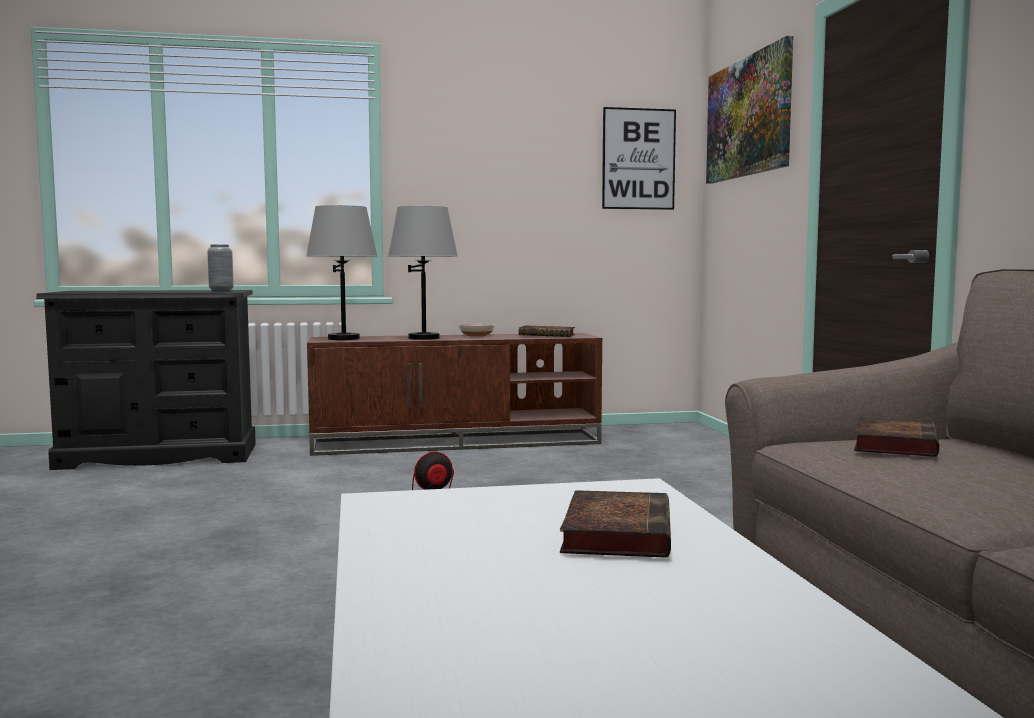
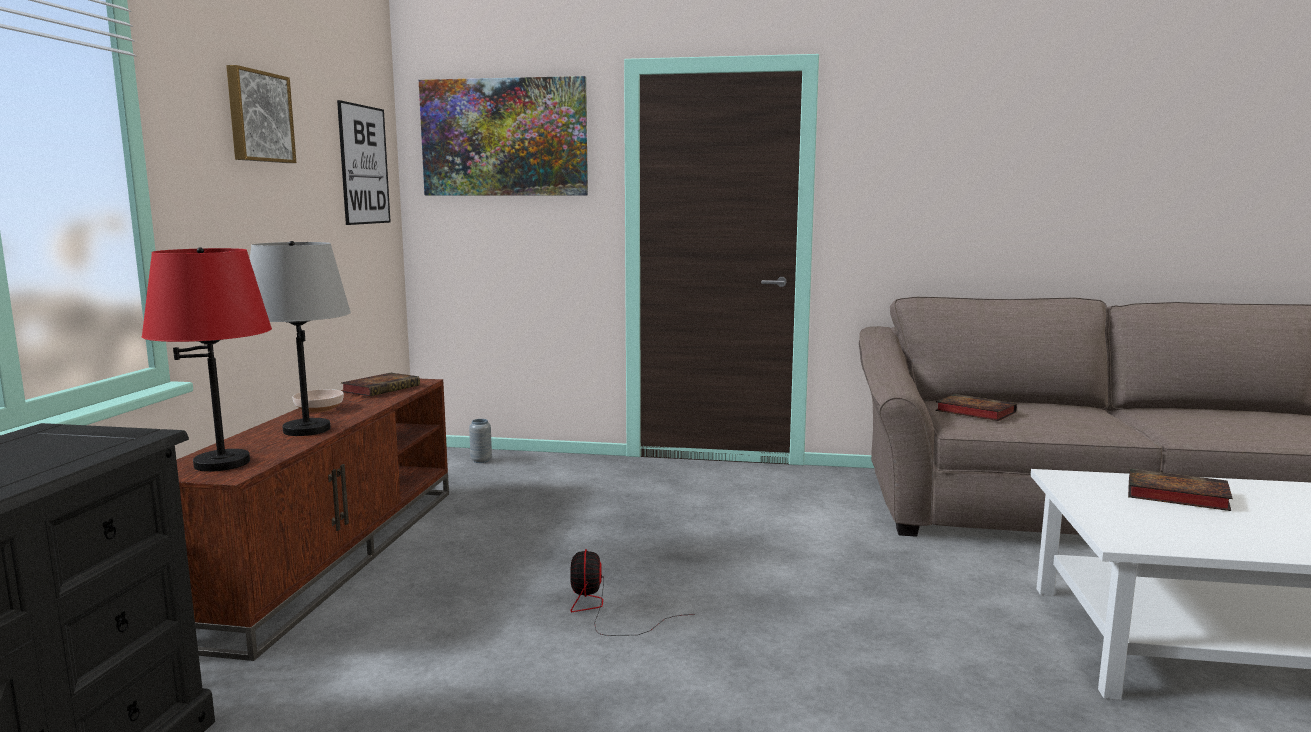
camera: 70 degrees left, 5 degrees up
grey vase [207,244,234,292] -> grey vase moved to [469,419,492,463]
grey table lamp [306,205,377,340] -> red table lamp [142,248,272,472]
none -> picture [226,65,296,163]

